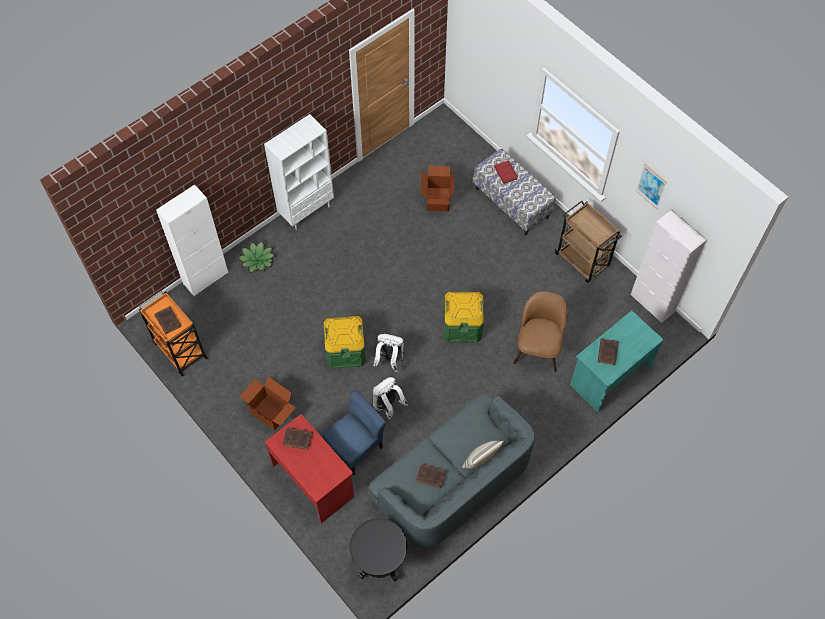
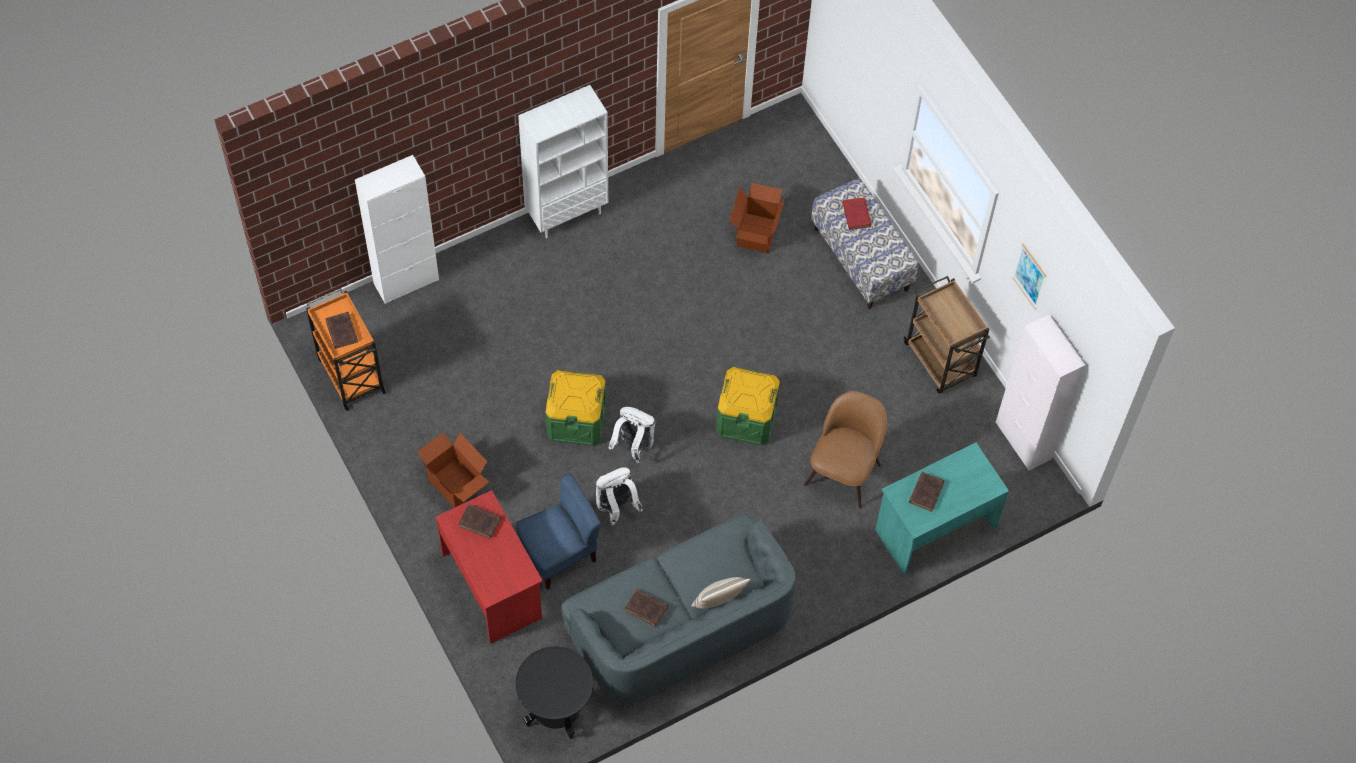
camera: 10 degrees right, 0 degrees up
potted plant [238,241,275,273] -> none

